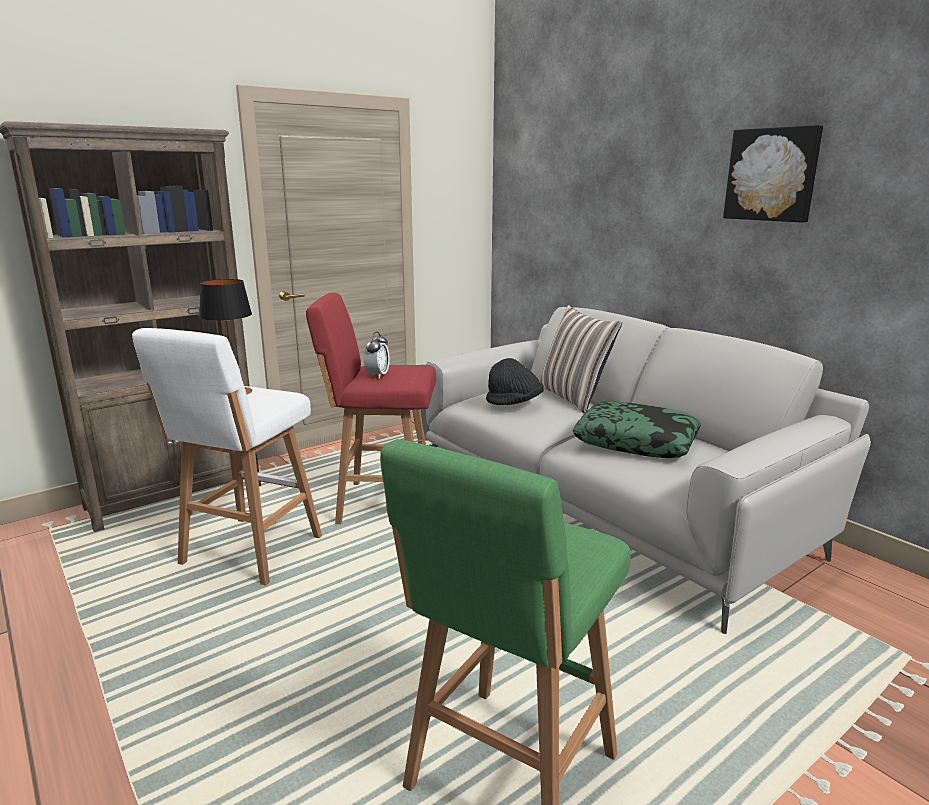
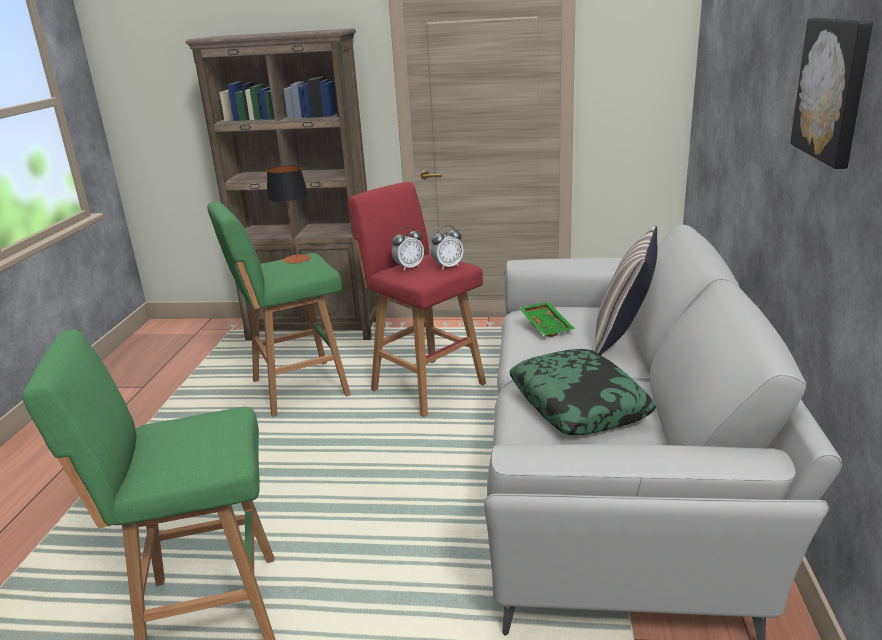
camera: 45 degrees right, 5 degrees up
white stool [132,328,322,585] -> green stool [207,201,351,417]
black hat [486,358,544,405] -> green tray [519,302,575,337]
none -> alarm clock [431,225,463,270]

